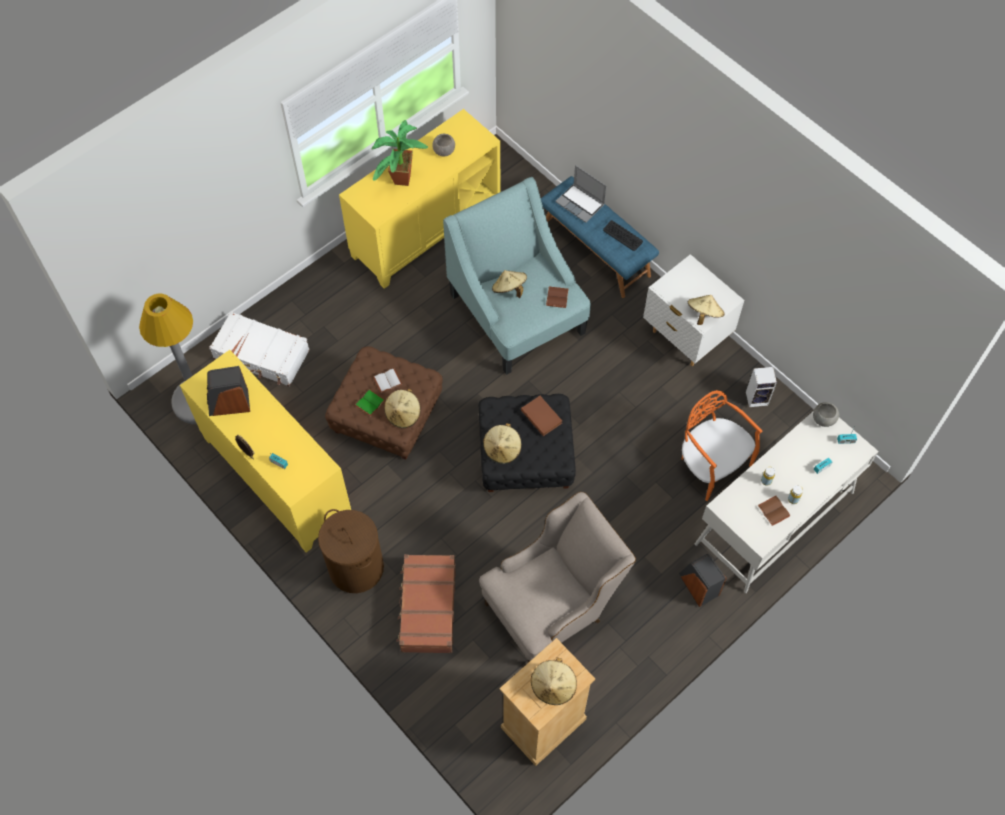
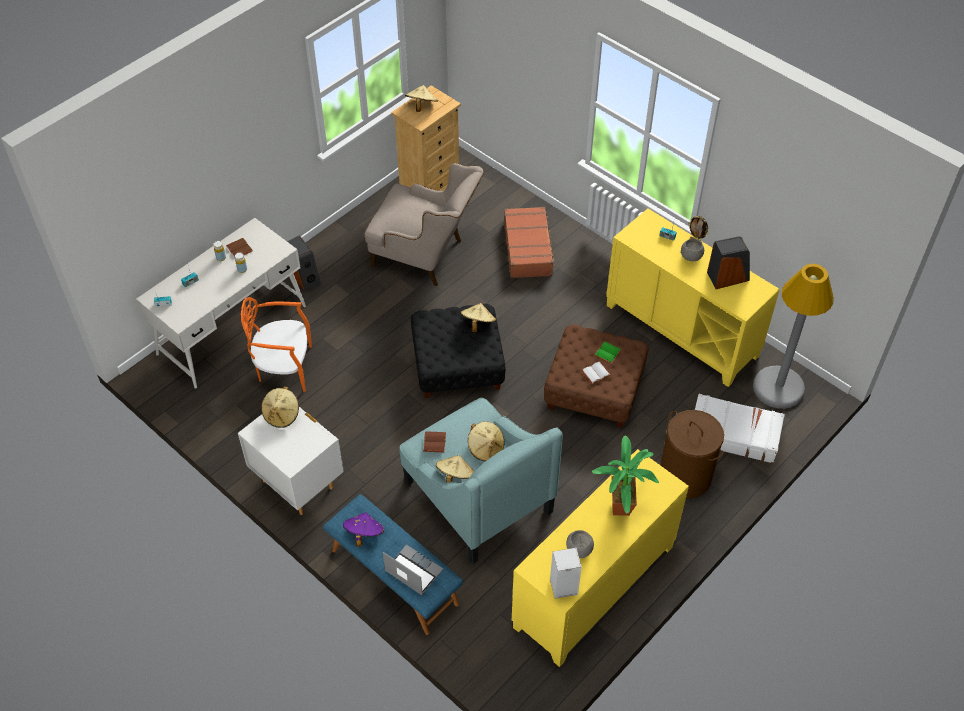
camera: 175 degrees right, 10 degrees down
brown laundry basket [318,509,384,593] -> brown laundry basket moved to [660,410,724,498]
beige hat [384,388,421,428] -> beige hat moved to [436,455,474,482]
beige armchair [479,492,636,663] -> beige armchair turned 120 degrees counterclockwise [365,163,484,286]
brown book [521,396,562,436] -> none
keyboard [603,220,643,251] -> purple hat [343,512,384,547]
orange chair [681,390,763,501] -> orange chair turned 135 degrees clockwise [241,297,312,392]
speaker [746,367,777,407] -> speaker moved to [550,547,582,599]
grey bowl [813,402,839,427] -> grey bowl moved to [681,239,704,261]

